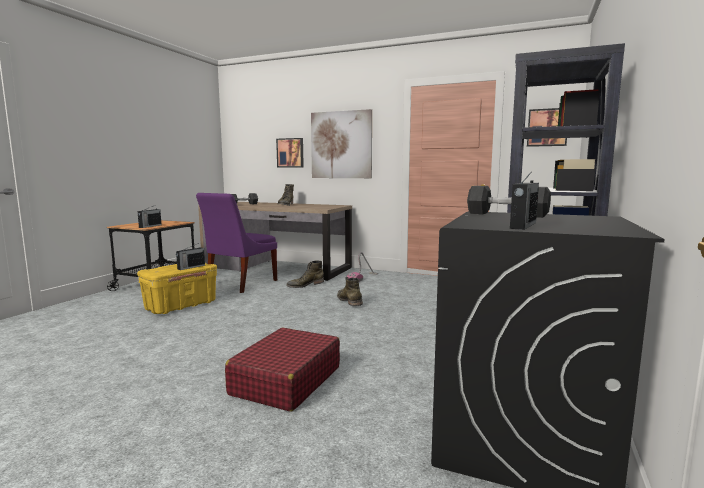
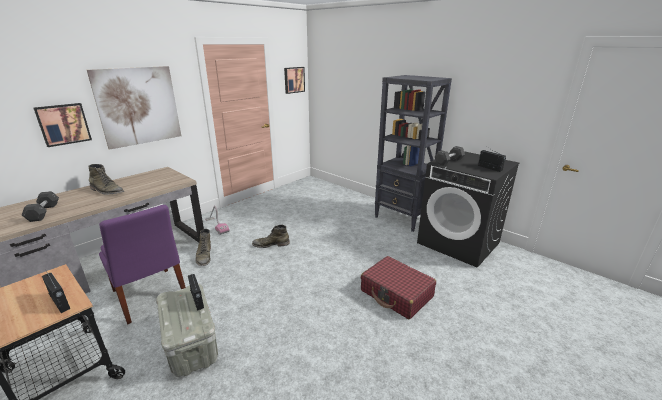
camera: 70 degrees left, 15 degrees up
yellow storage box [137,263,217,314] -> grey storage box [156,283,218,377]

